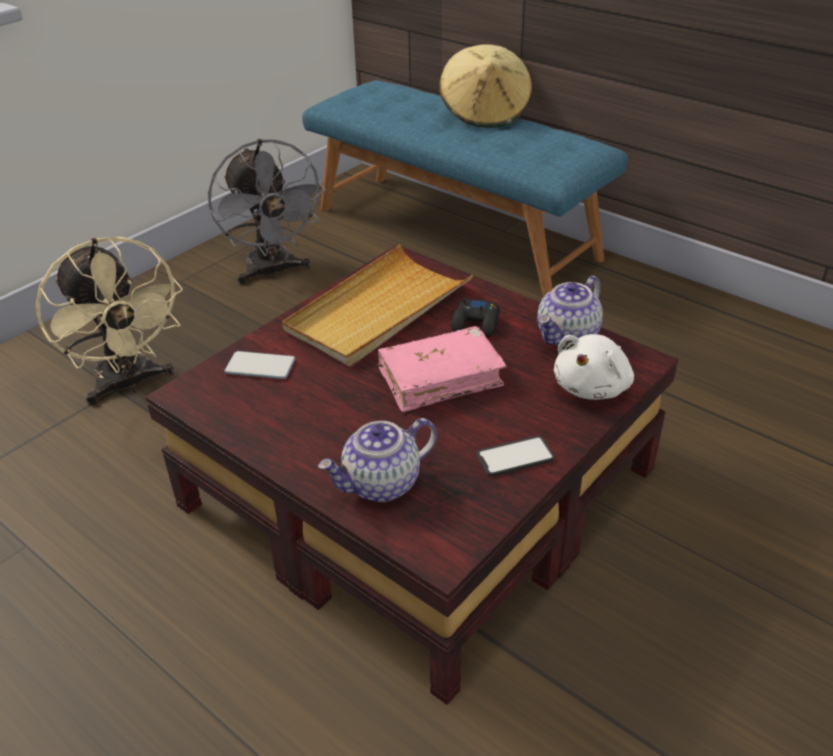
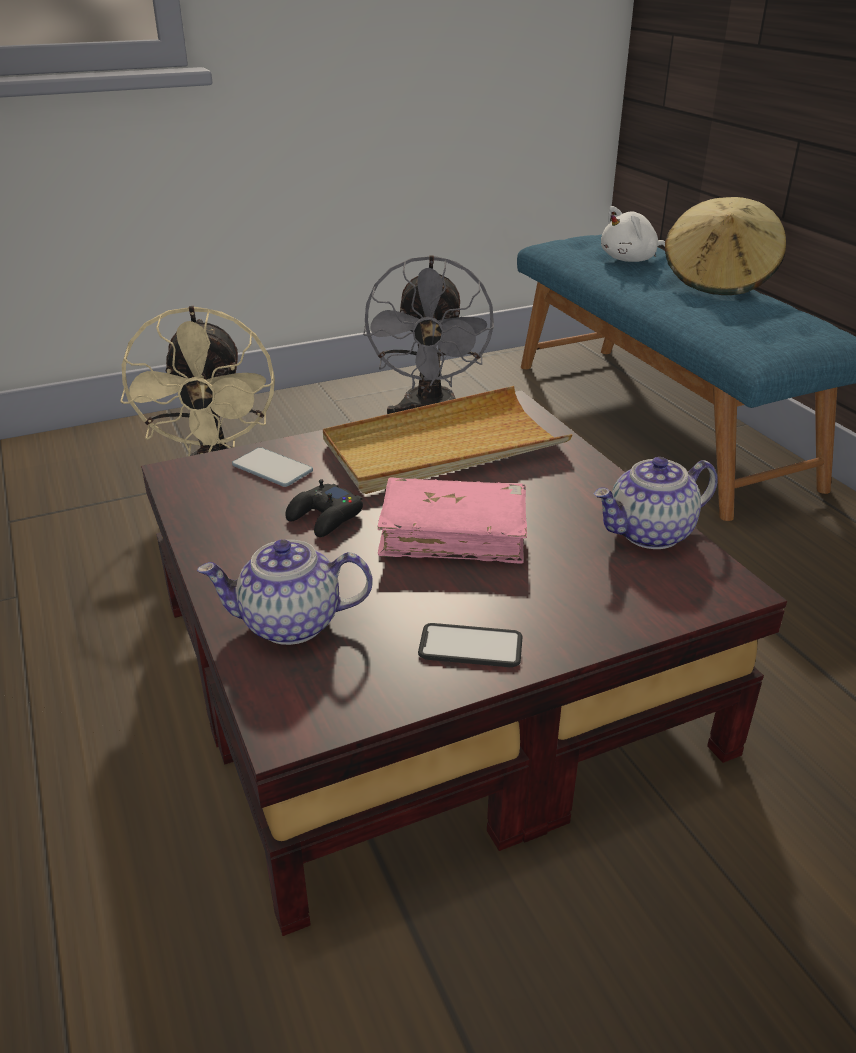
camera: 25 degrees right, 5 degrees down
black game controller [451,298,500,338] -> black game controller moved to [285,479,363,537]
white plush toy [554,334,634,400] -> white plush toy moved to [601,206,665,262]

